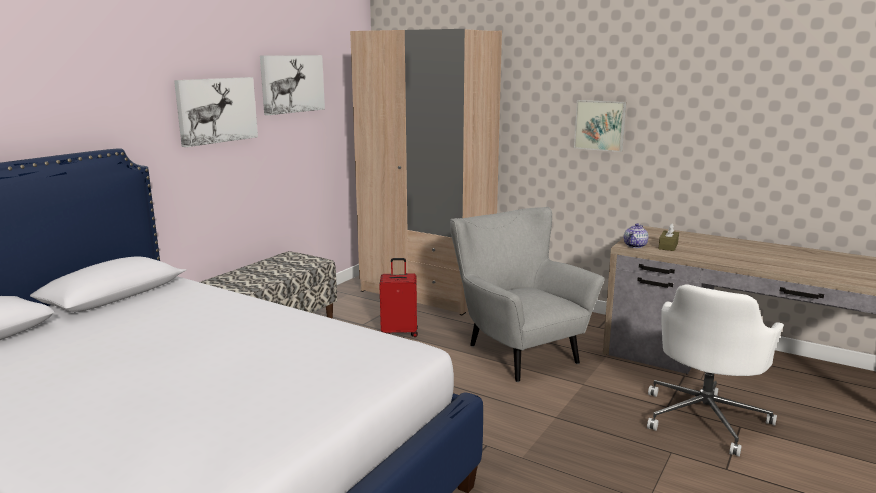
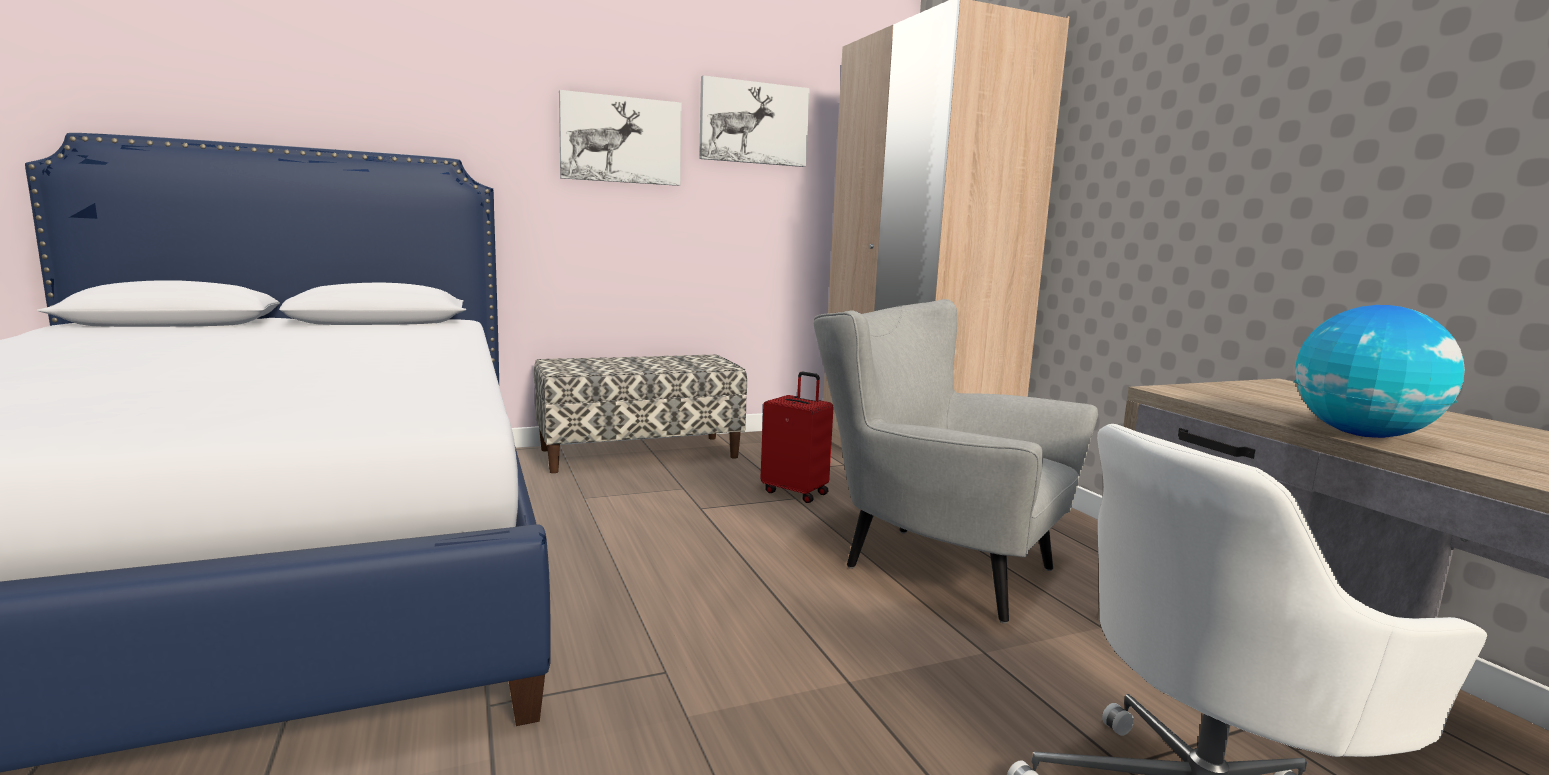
camera: 35 degrees right, 5 degrees down
grey armchair [450,207,605,382] -> grey armchair turned 60 degrees counterclockwise [814,299,1098,624]
picture [574,100,626,152] -> none
teapot [624,223,649,248] -> none
brown tissue box [659,223,679,251] -> none
none -> globe [1294,305,1465,438]

